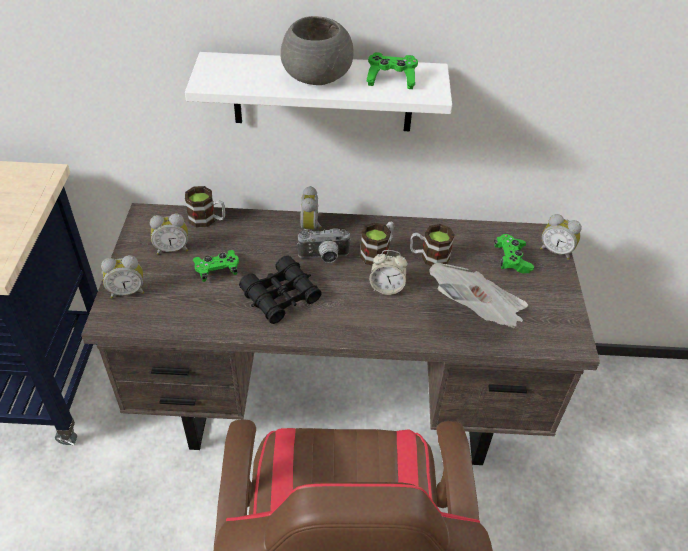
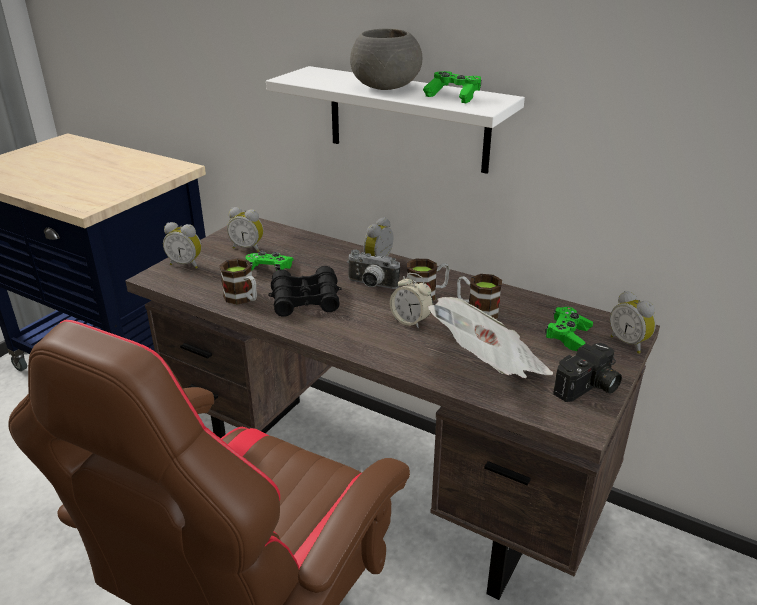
camera: 30 degrees right, 15 degrees down
mug [185,186,225,228] -> mug moved to [220,258,257,305]
none -> camera [553,343,622,402]

